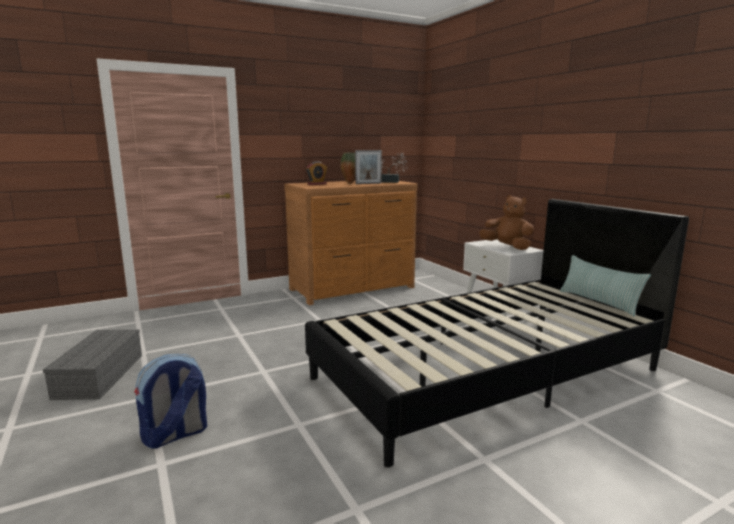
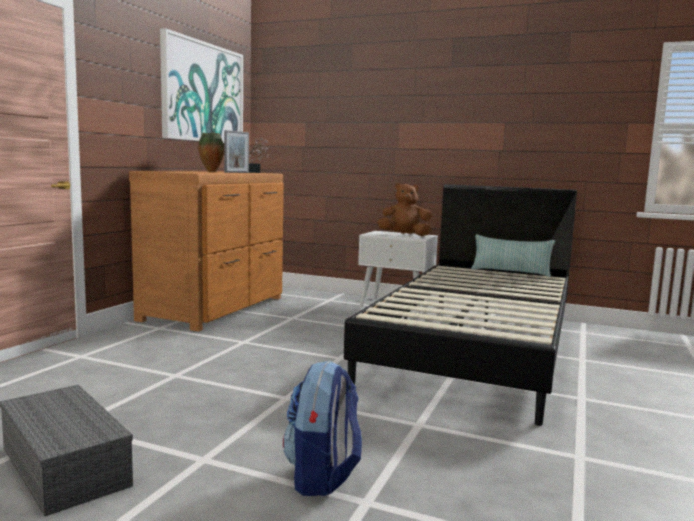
camera: 40 degrees left, 5 degrees down
alarm clock [306,162,327,185] -> none
none -> picture [160,28,243,143]

